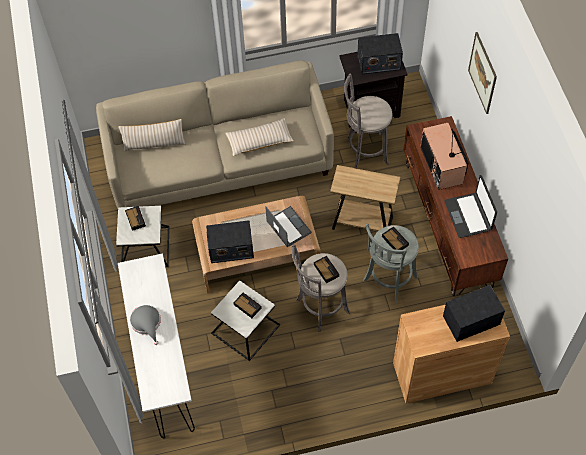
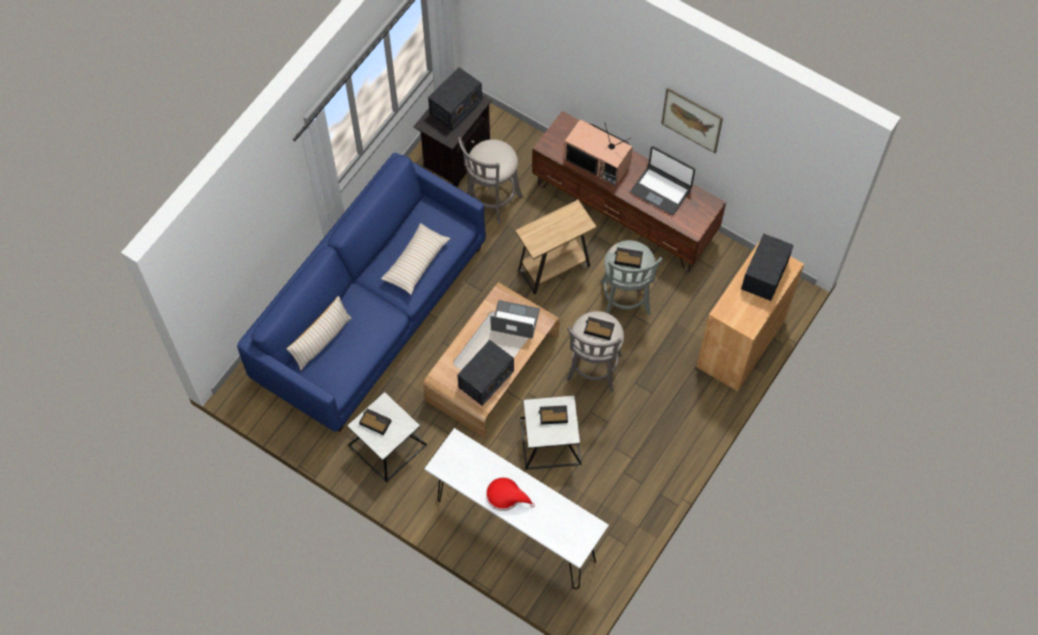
camera: 45 degrees left, 5 degrees up
beige sofa [96,61,334,209] -> blue sofa [237,153,486,432]
grey hat [130,305,161,345] -> red hat [486,477,535,511]
picture [468,32,497,114] -> picture moved to [661,87,723,153]

